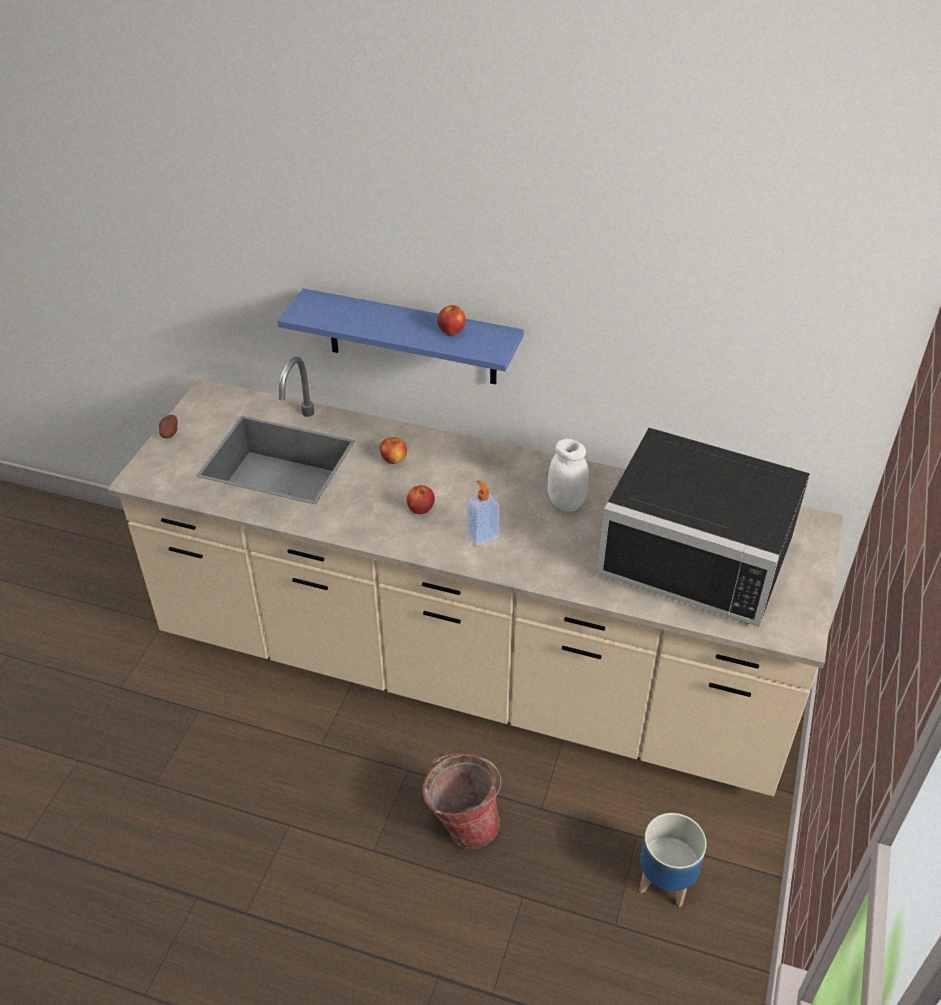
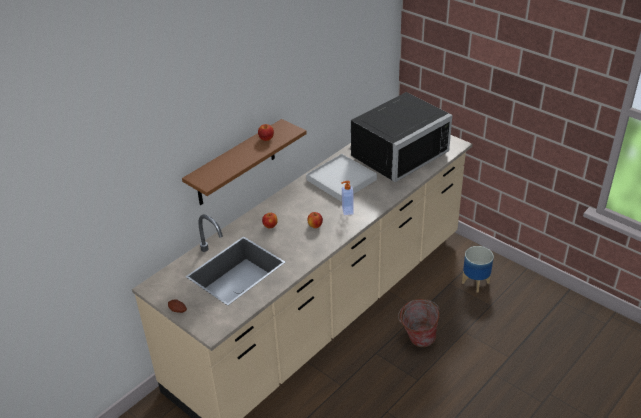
camera: 65 degrees left, 5 degrees down
blue shelf [277,288,524,385] -> brown shelf [182,119,307,205]
white jar [548,439,589,512] -> white tray [306,154,377,202]

